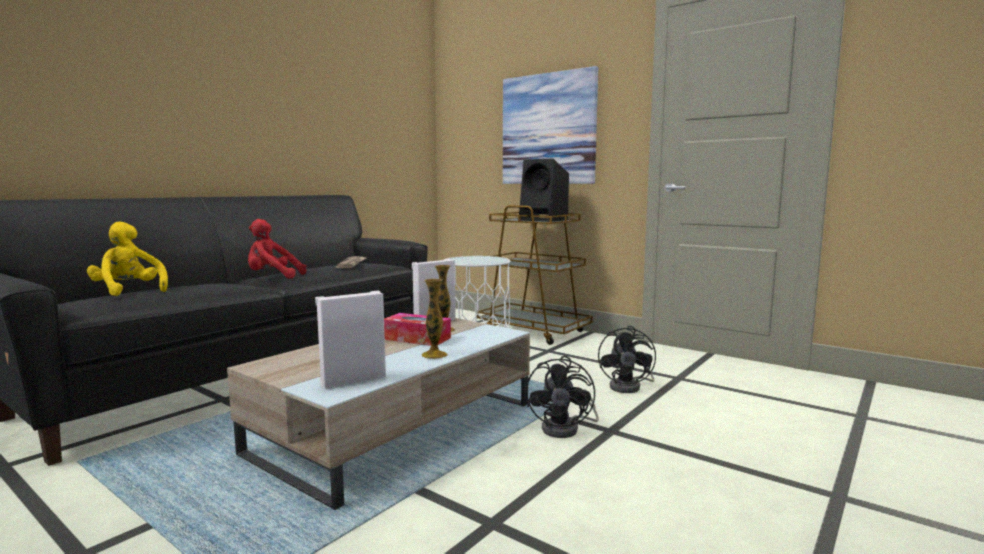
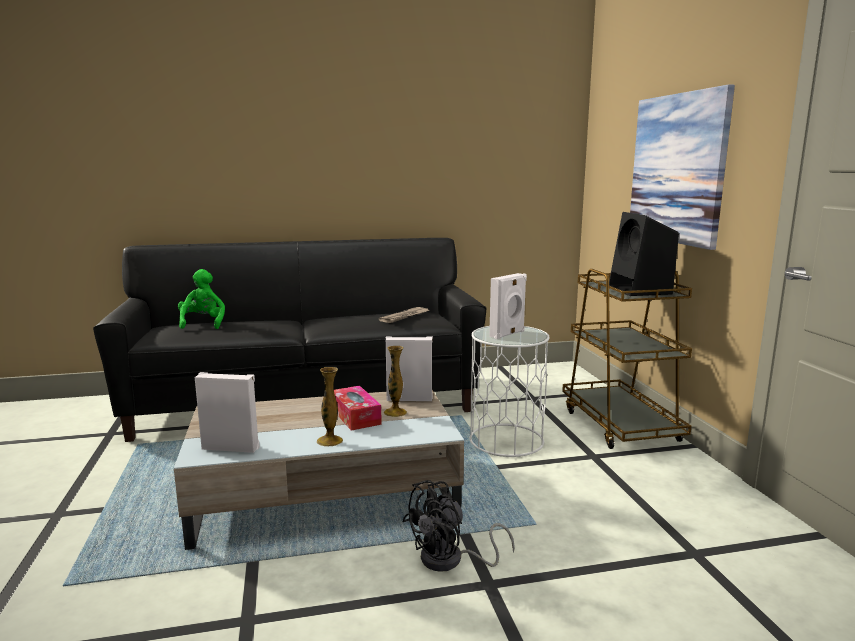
camera: 40 degrees right, 5 degrees up
yellow plush toy [87,222,168,296] -> green plush toy [178,269,225,329]
red plush toy [248,219,306,279] -> none
black fan [598,326,656,393] -> none
none -> white speaker [489,273,527,339]

